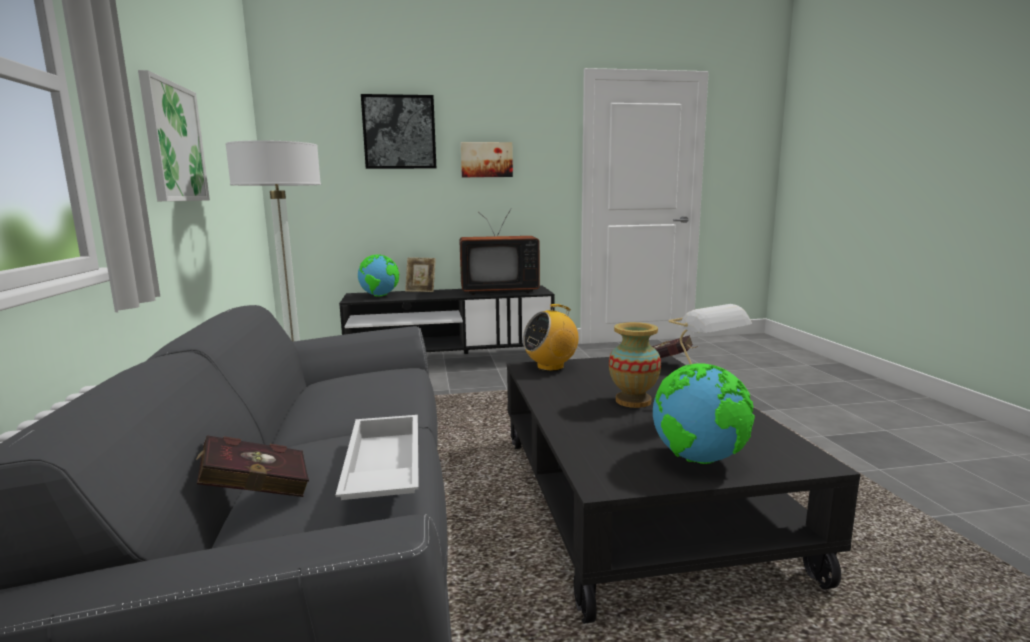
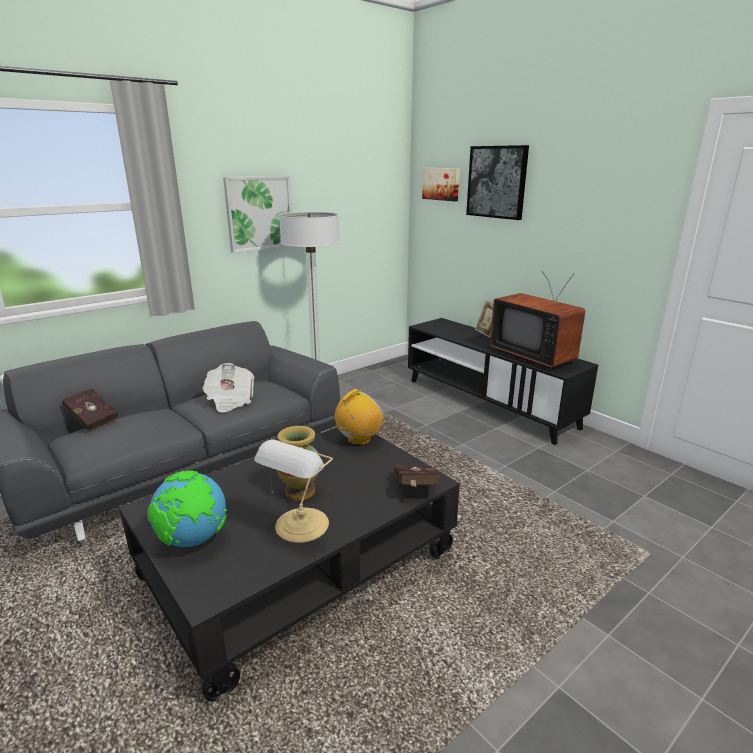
camera: 60 degrees right, 10 degrees up
white tray [336,415,419,500] -> none
globe [358,254,399,297] -> none
picture [461,142,513,177] -> picture moved to [422,168,460,201]
radio [522,304,579,371] -> radio turned 105 degrees clockwise [335,389,384,445]
none -> newspaper [202,363,254,412]

